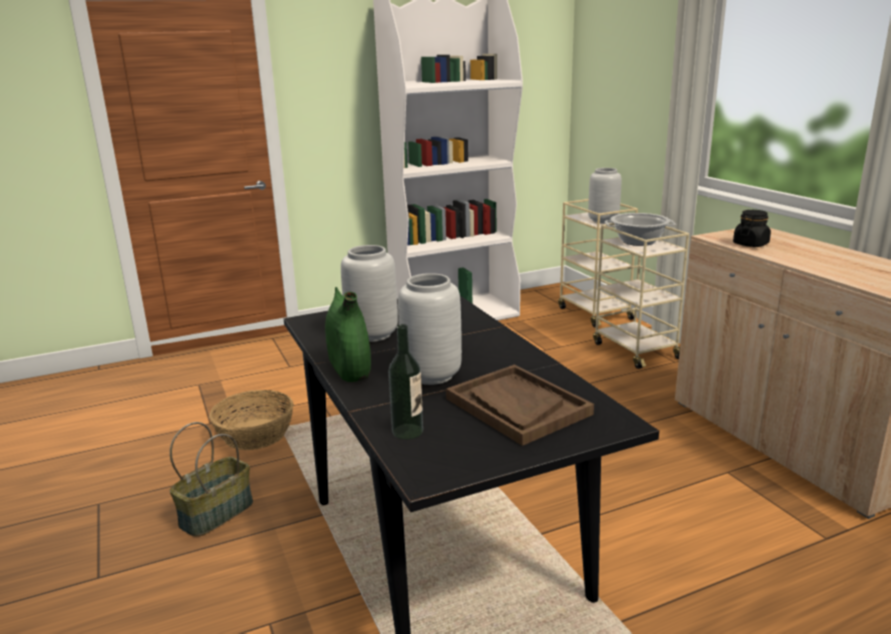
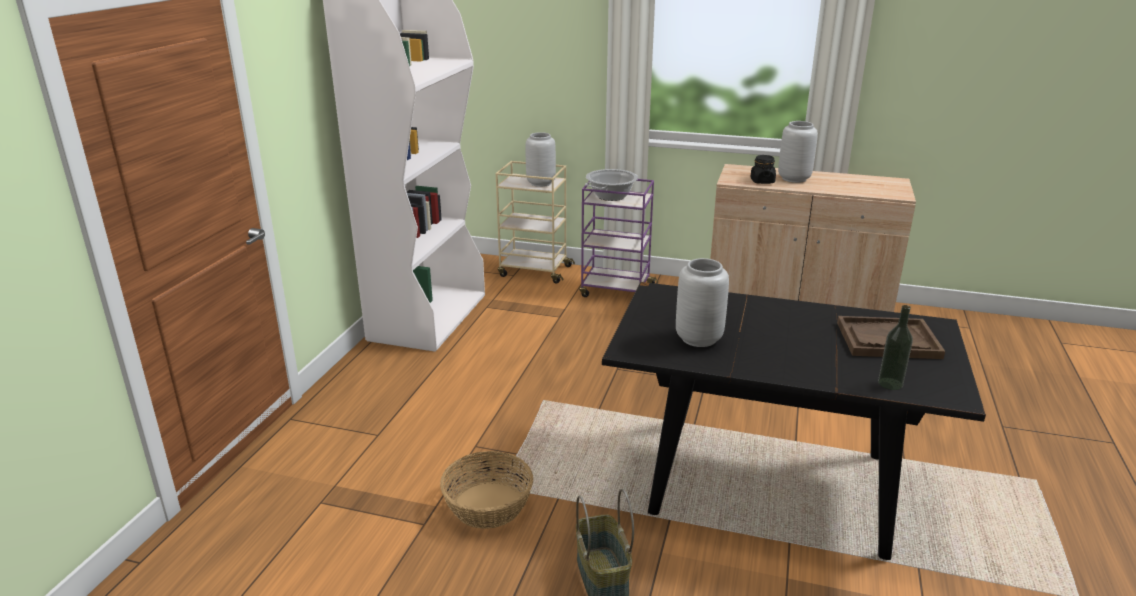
camera: 50 degrees left, 5 degrees up
green vase [325,287,371,382] -> none
grey vase [398,273,462,385] -> grey vase moved to [778,121,818,183]
beige cart [593,223,689,369] -> purple cart [579,179,658,297]

